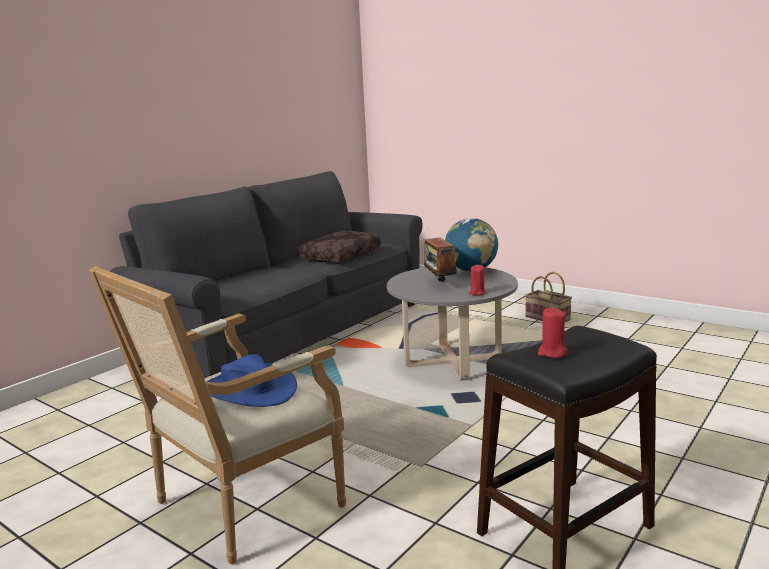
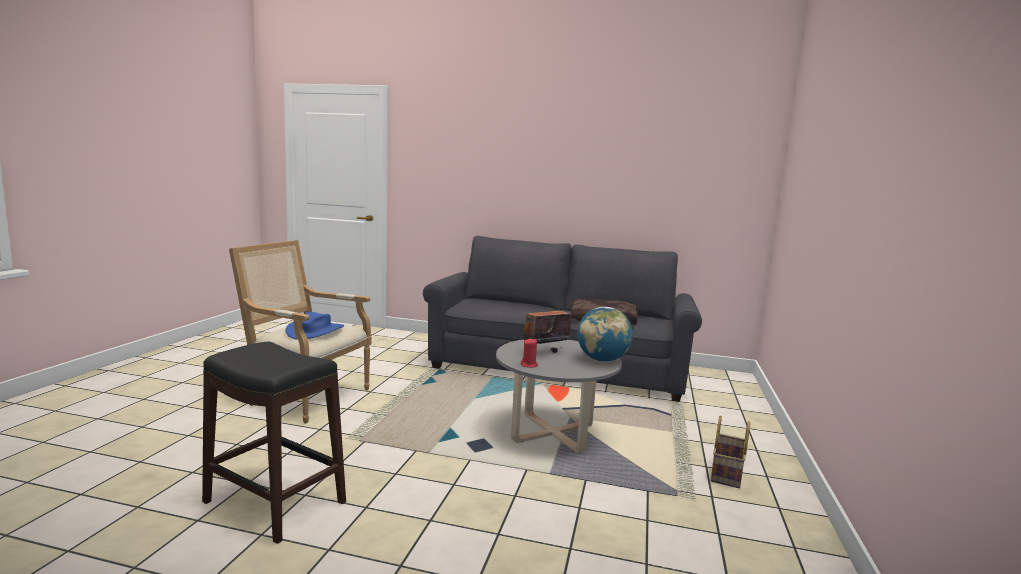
camera: 65 degrees right, 5 degrees down
red candle [538,307,568,358] -> none

